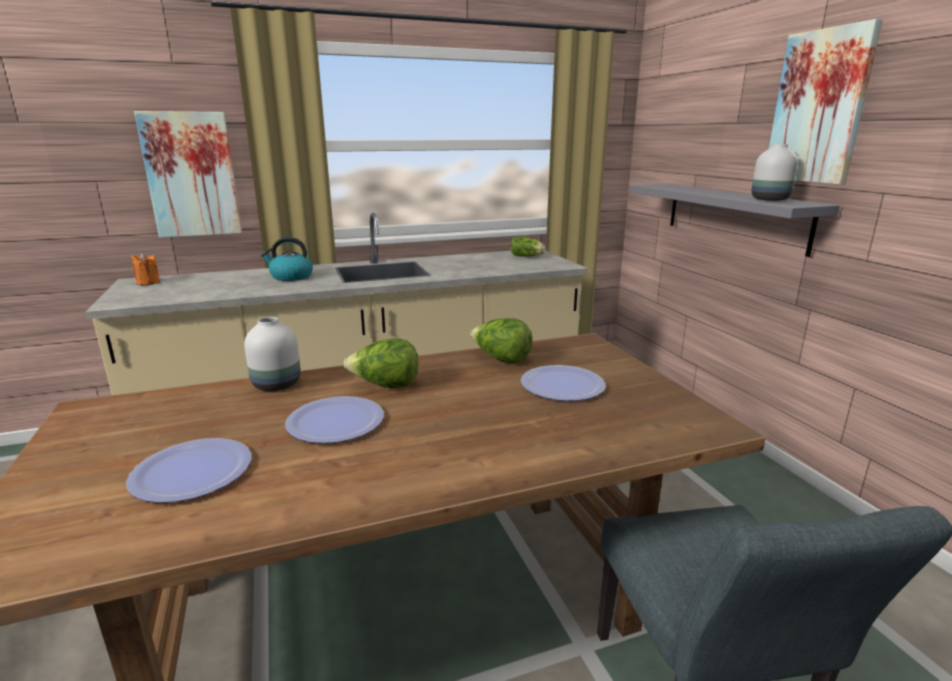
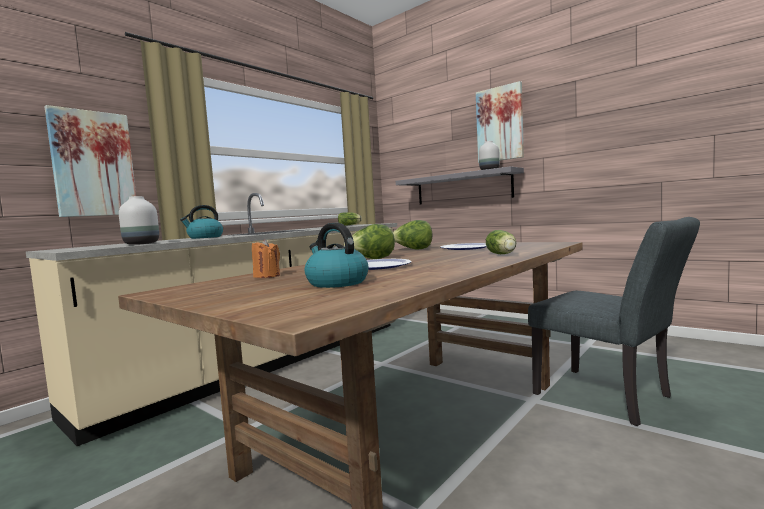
camera: 30 degrees left, 15 degrees down
plate [126,438,252,503] -> kettle [305,223,369,288]
orange candle [131,252,160,285] -> orange candle moved to [252,239,280,278]
white vase [244,317,301,391] -> white vase moved to [119,196,159,245]
none -> lettuce [486,230,516,254]

